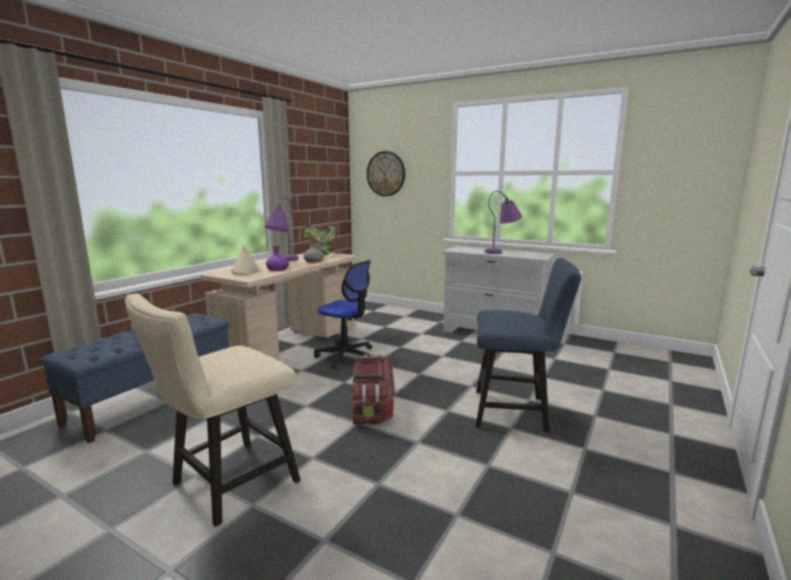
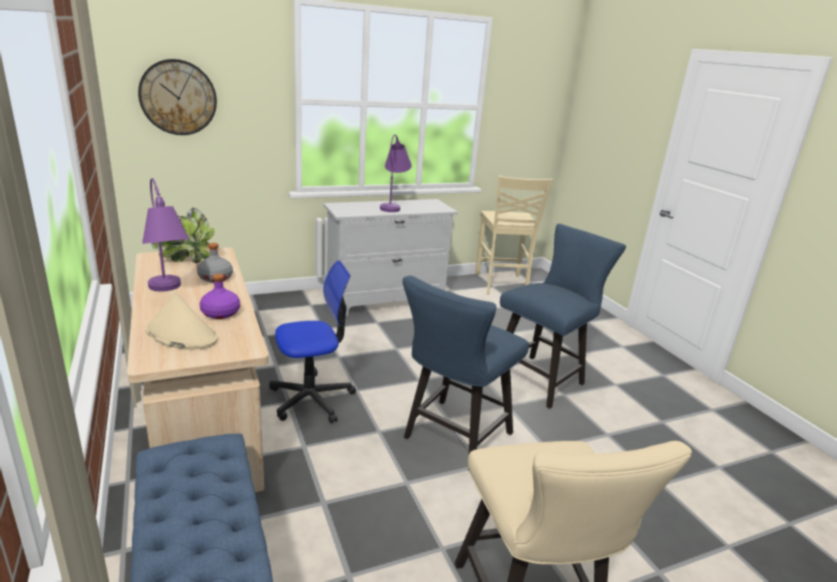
camera: 55 degrees left, 10 degrees up
storage box [351,354,395,425] -> blue chair [403,276,529,470]
none -> beige chair [475,175,553,295]

